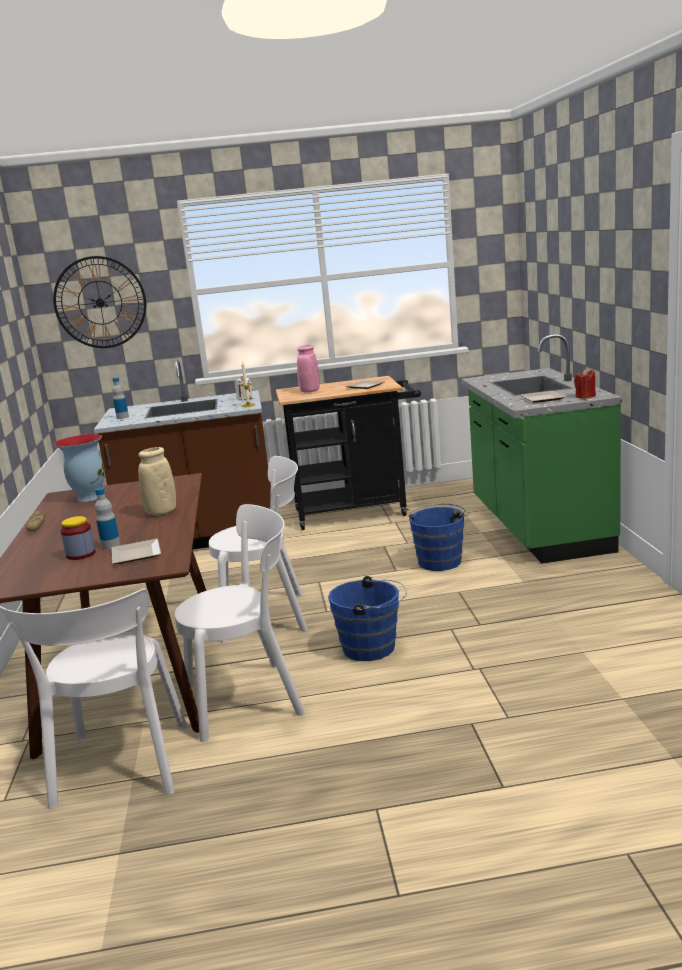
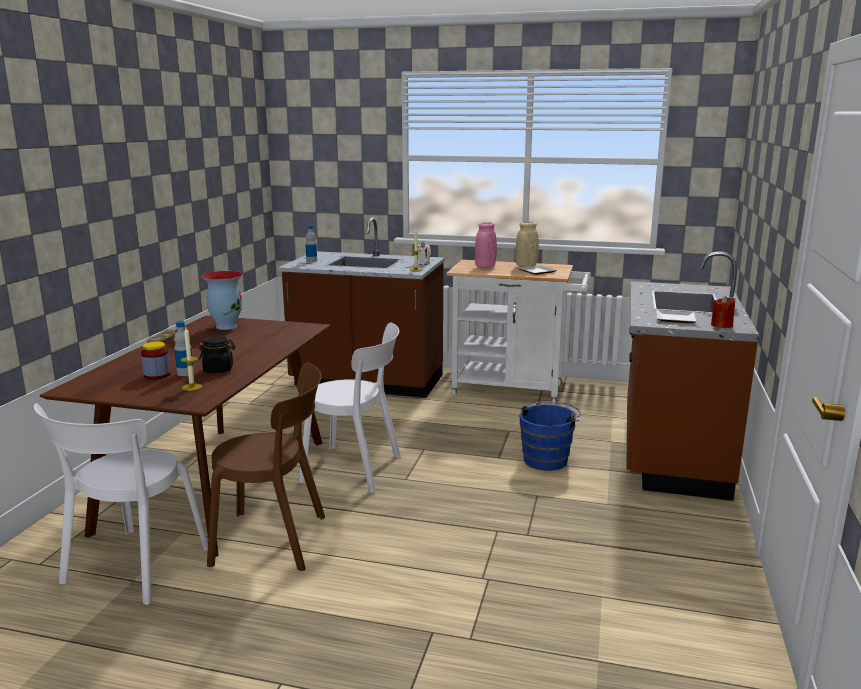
camera: 20 degrees right, 0 degrees up
wall clock [53,256,146,348] -> none
plate [112,539,161,564] -> candle [181,328,202,391]
beige vase [138,447,176,515] -> beige vase moved to [515,222,539,267]
white chair [175,504,305,742] -> brown chair [207,363,325,571]
black cart [276,376,421,530] -> white cart [446,260,591,405]
blue bucket [328,576,407,661] -> none
green counter [461,334,622,564] -> brown counter [626,252,759,501]
none -> black jar [199,337,235,373]

